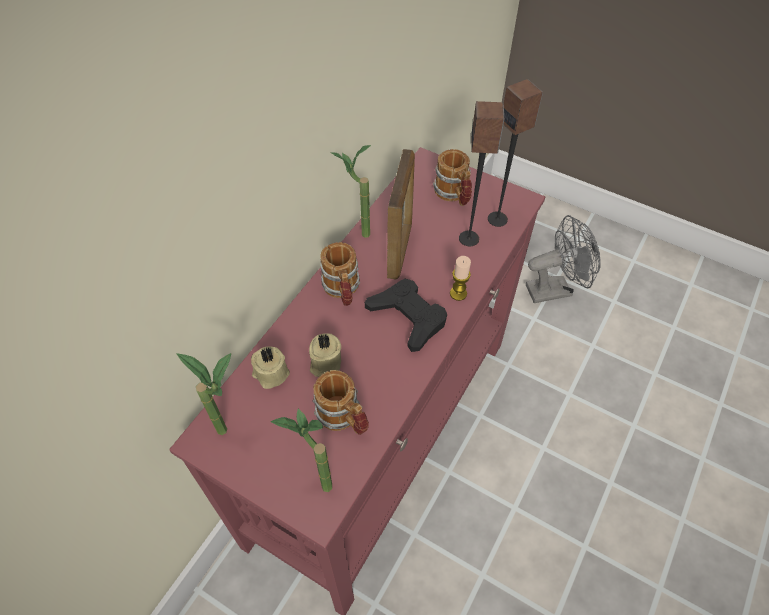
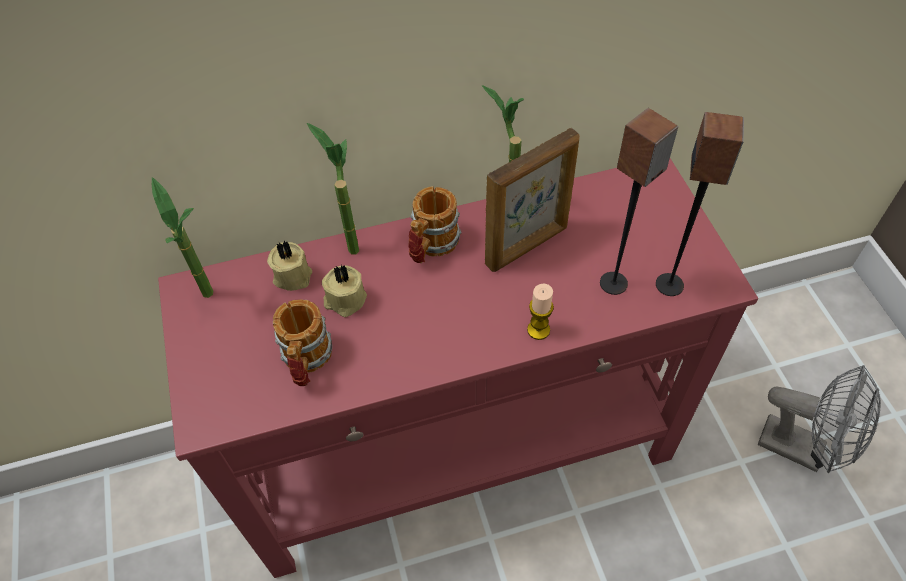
camera: 45 degrees right, 0 degrees up
potted plant [270,409,332,492] -> potted plant moved to [307,123,359,254]
black game controller [365,279,447,352] -> none
mug [433,149,472,206] -> none

